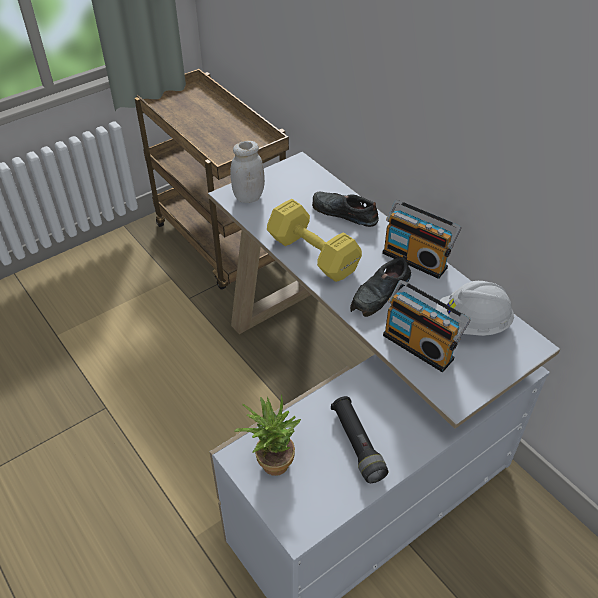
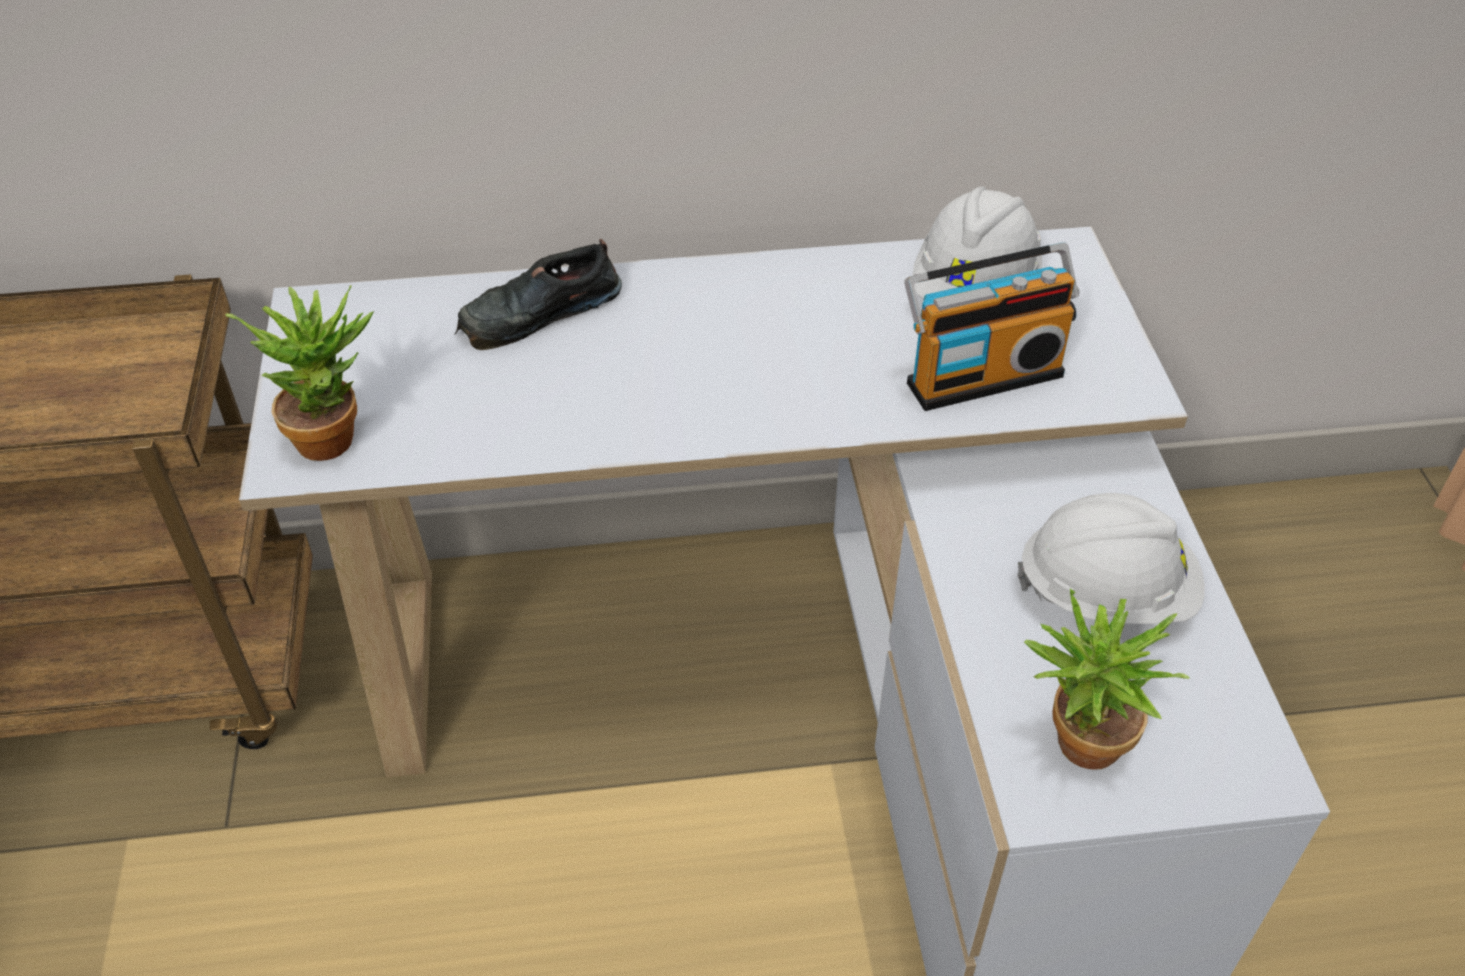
camera: 60 degrees left, 0 degrees up
white jar [230,141,265,203] -> potted plant [225,285,374,461]
yellow dumbbell [267,199,362,282] -> none
black flashlight [331,396,388,483] -> white hard hat [1017,493,1205,624]
black shoe [350,255,411,317] -> none
radio [382,200,461,279] -> none

